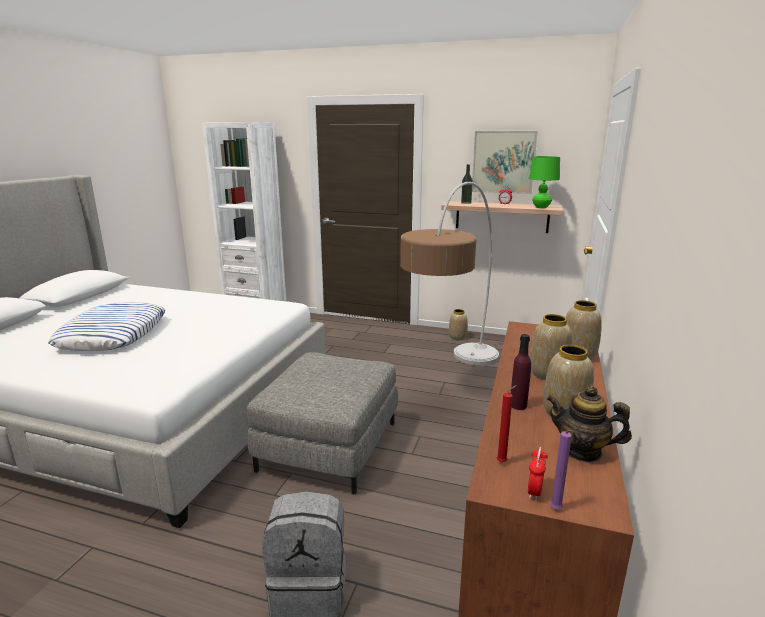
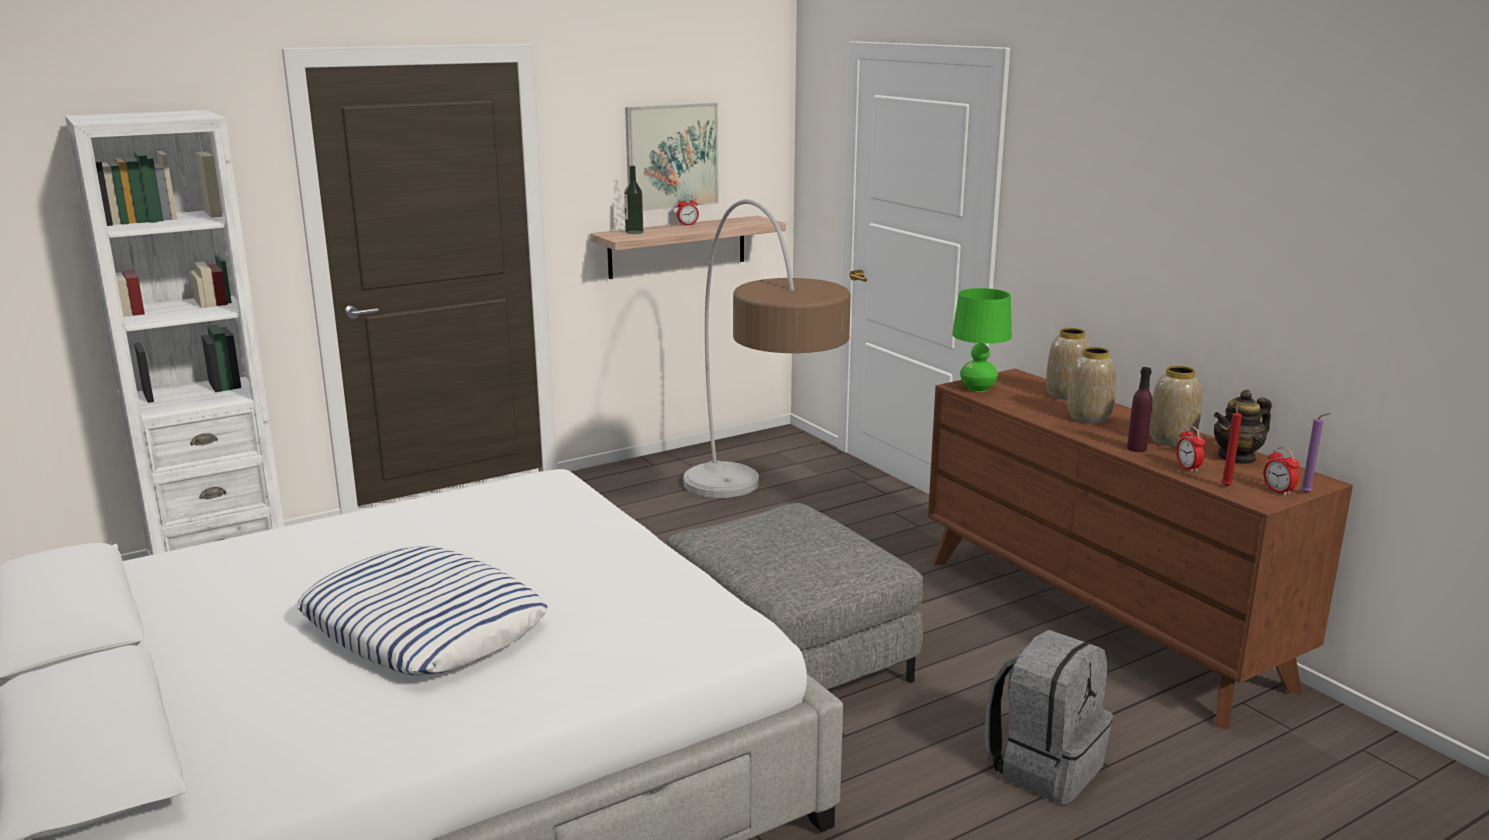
camera: 50 degrees left, 0 degrees up
vase [449,309,468,340] -> none
green table lamp [529,156,560,208] -> green table lamp moved to [952,288,1012,392]
none -> alarm clock [1176,426,1205,472]

